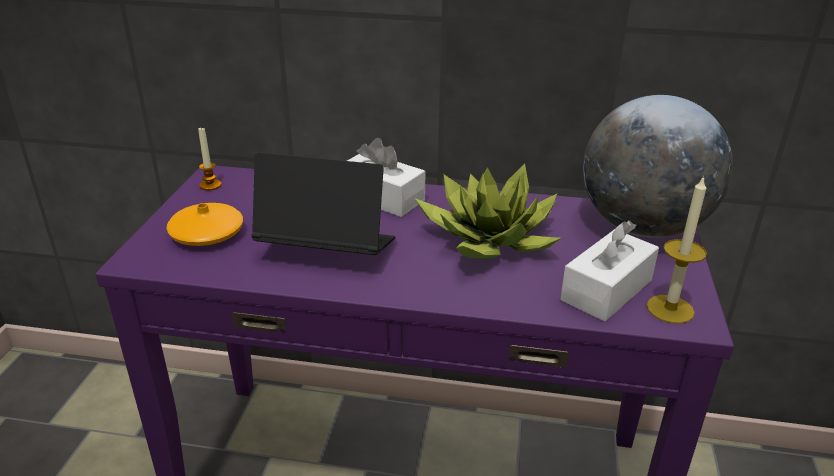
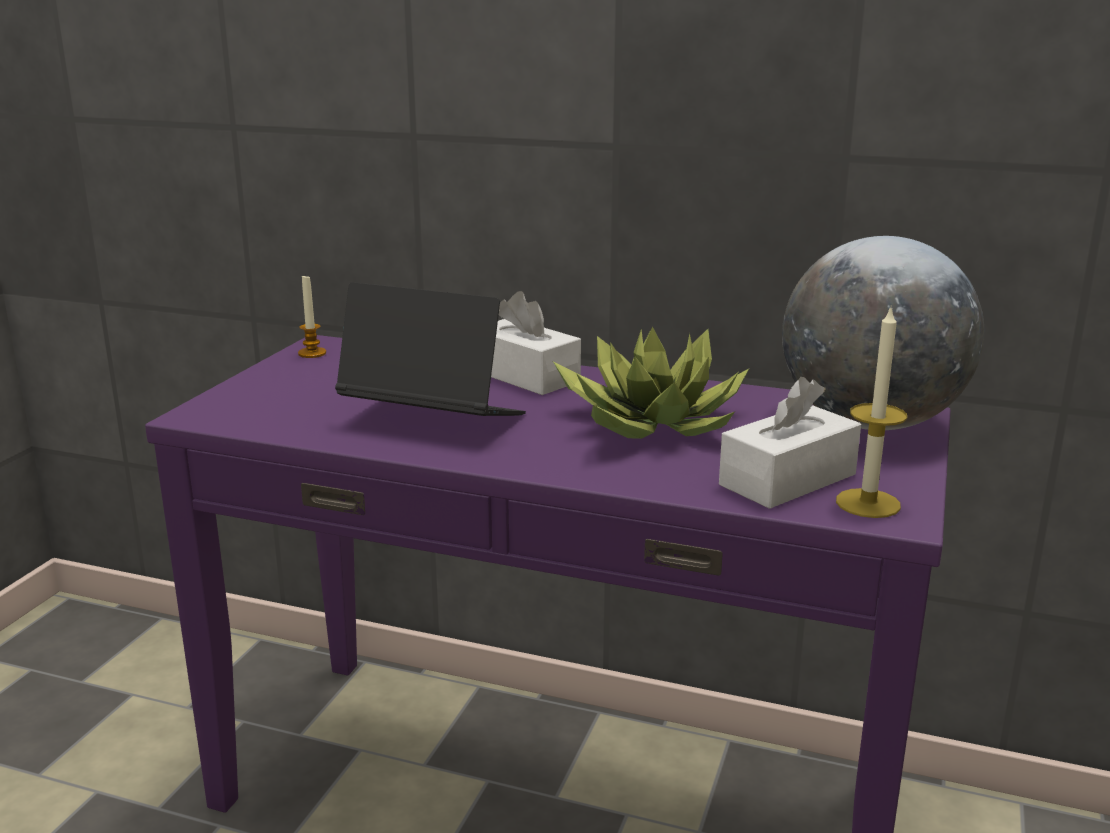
camera: 10 degrees right, 10 degrees down
orange vase [166,203,243,246] -> none

